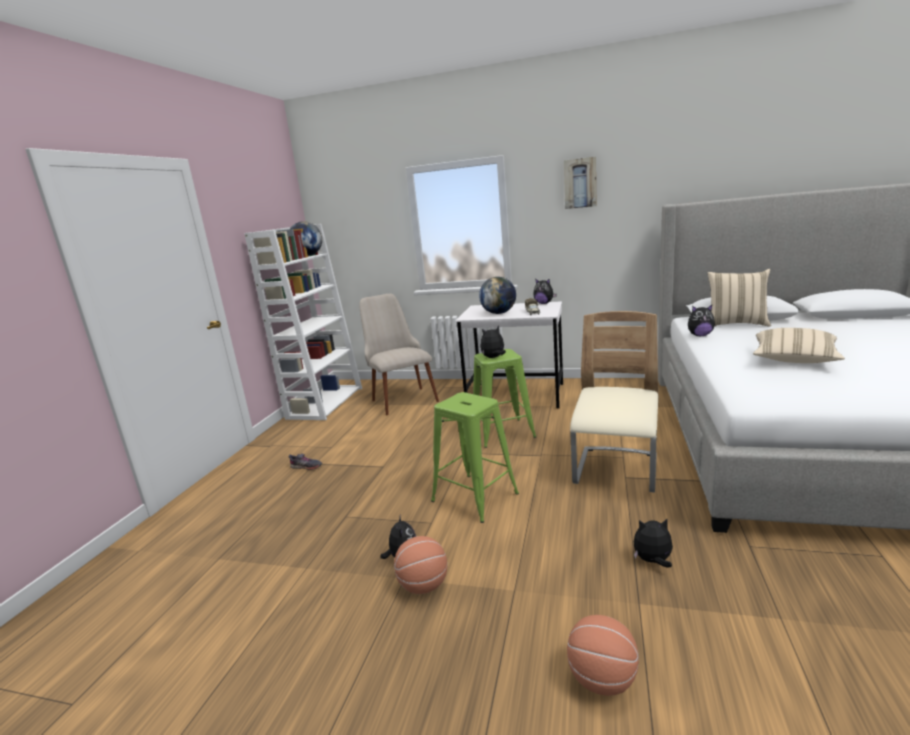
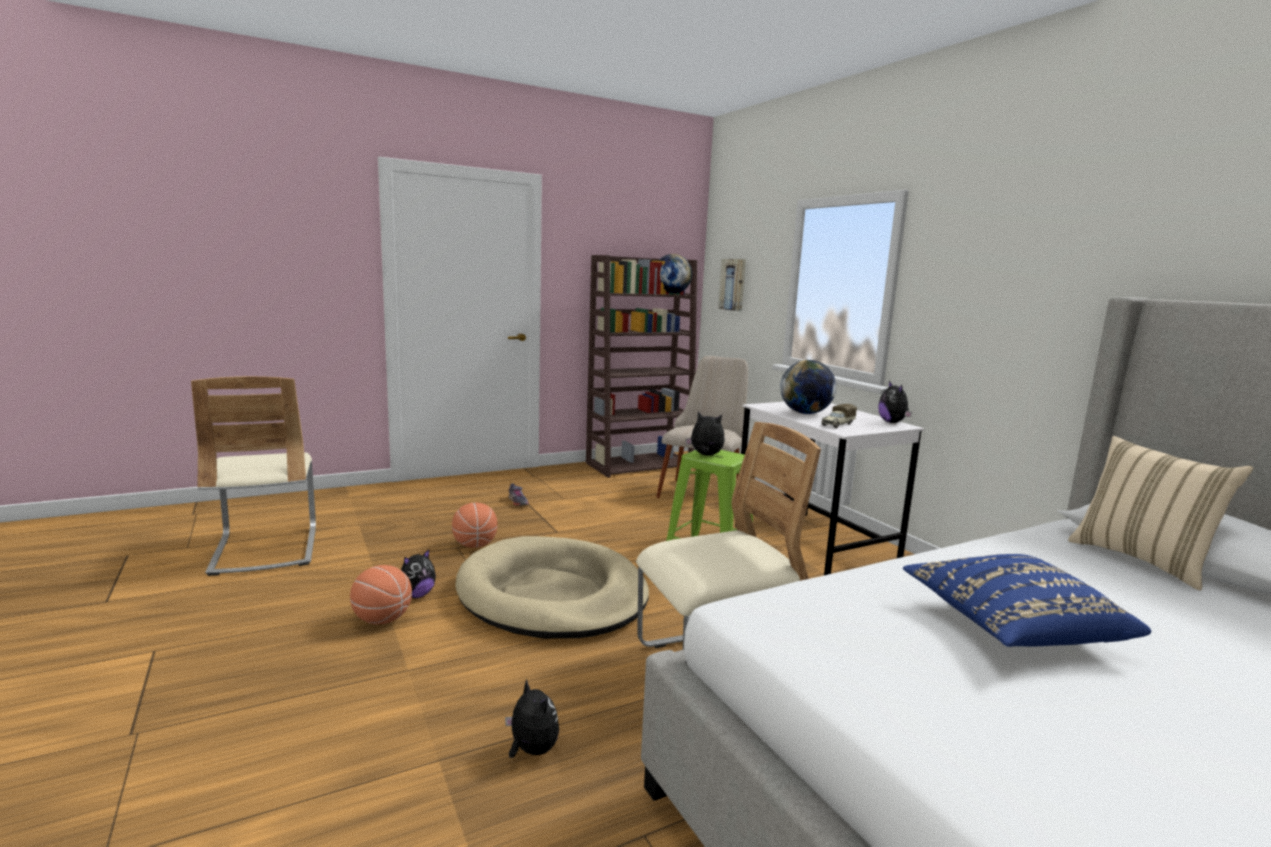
camera: 45 degrees right, 5 degrees down
white bookcase [244,224,362,420] -> brown bookcase [586,255,697,478]
green stool [431,392,519,523] -> beige dog bed [455,536,649,639]
picture [564,157,596,209] -> picture moved to [718,259,746,311]
basketball [567,615,639,696] -> basketball moved to [452,503,497,548]
plush toy [688,305,715,336] -> none
beige pillow [753,328,845,363] -> blue pillow [903,554,1151,647]
none -> beige chair [191,376,316,576]

